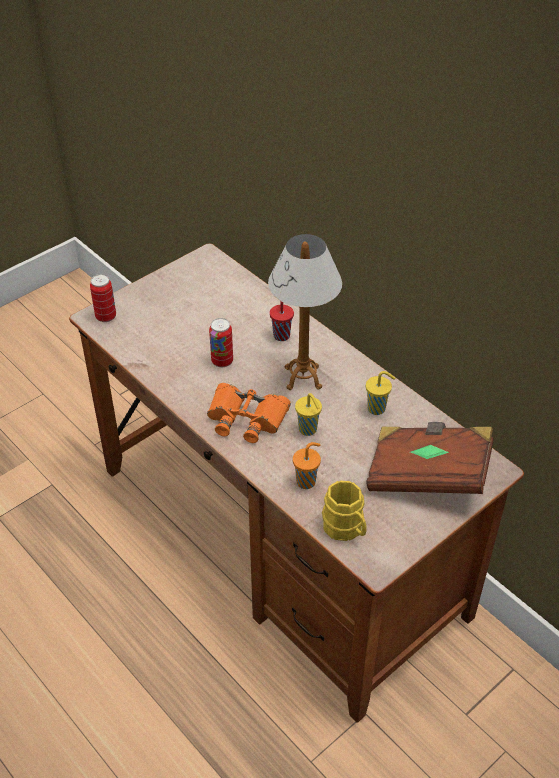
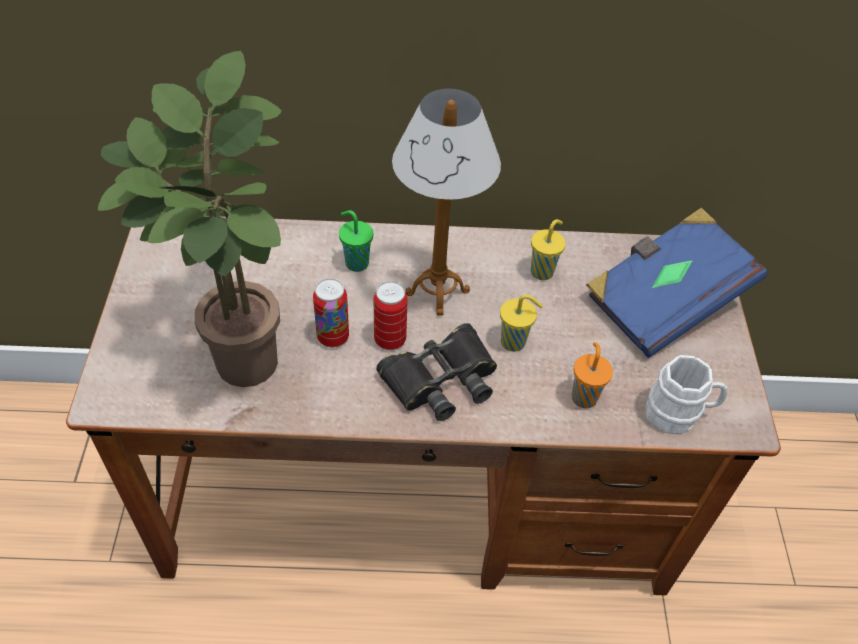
camera: 50 degrees left, 5 degrees up
can [90,274,116,322] -> can moved to [374,281,408,350]
orange binoculars [207,383,291,443] -> black binoculars [376,323,497,421]
red cup [270,301,294,341] -> green cup [339,210,373,272]
yellow mug [322,481,367,541] -> white mug [646,355,727,435]
brown book [366,422,494,494] -> blue book [586,208,767,358]
none -> potted plant [98,51,282,387]

